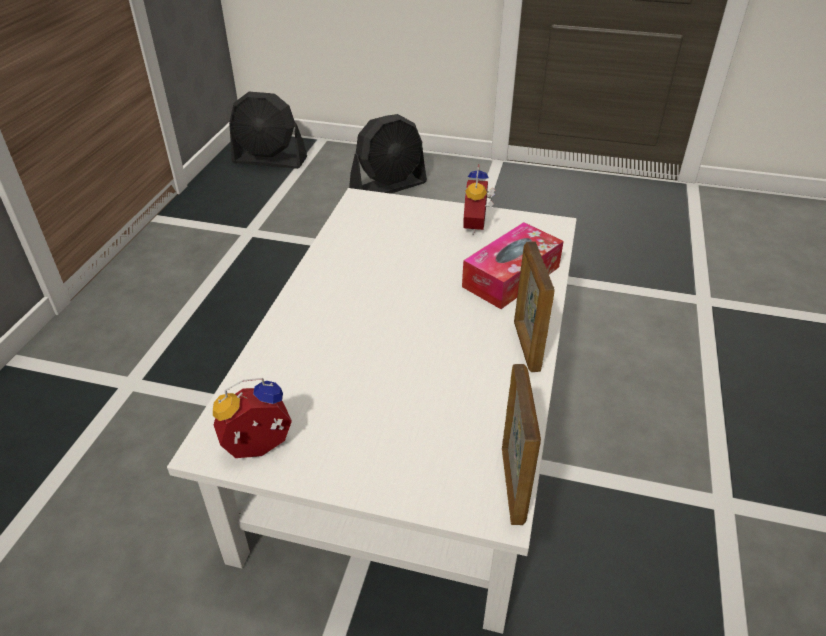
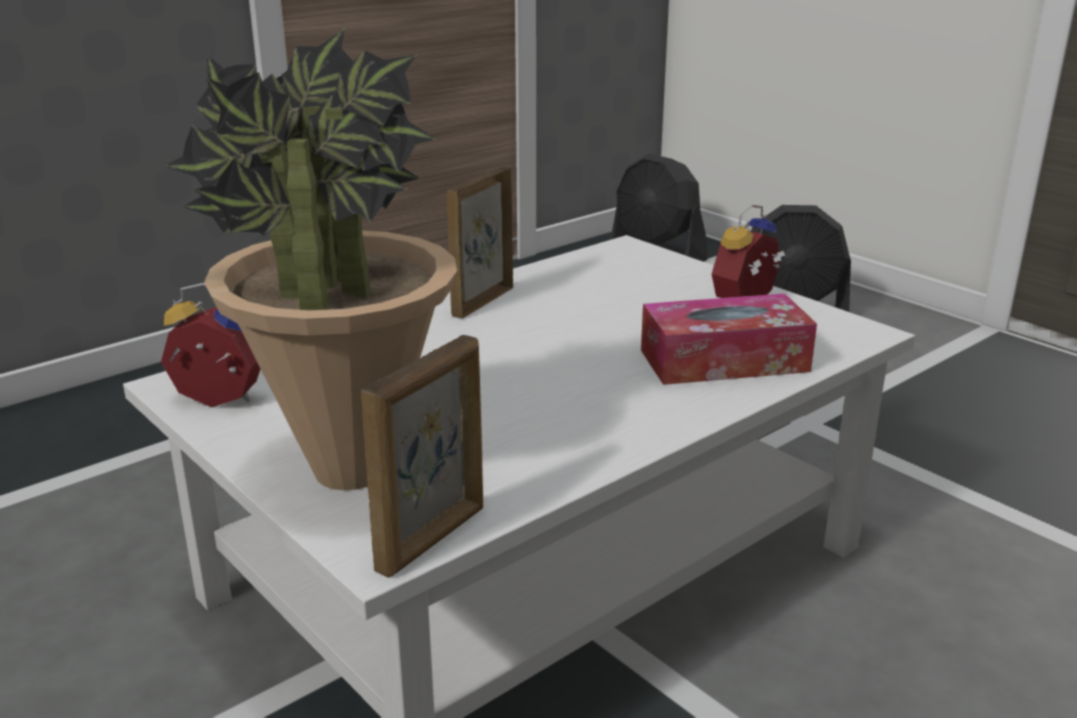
camera: 35 degrees right, 15 degrees down
picture frame [514,241,554,372] -> picture frame moved to [447,167,513,318]
none -> potted plant [164,28,457,490]

